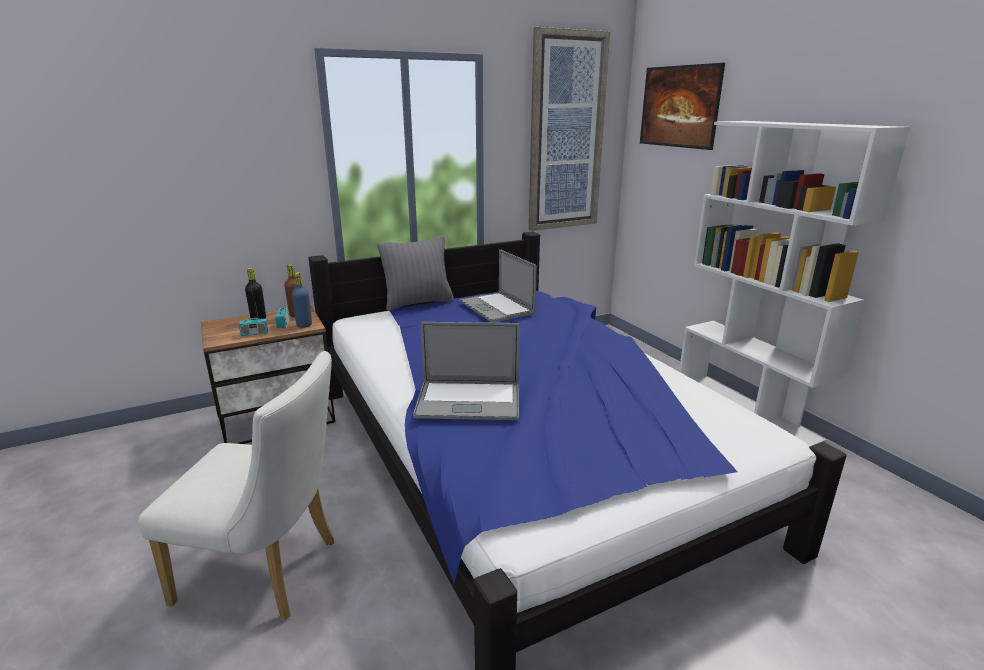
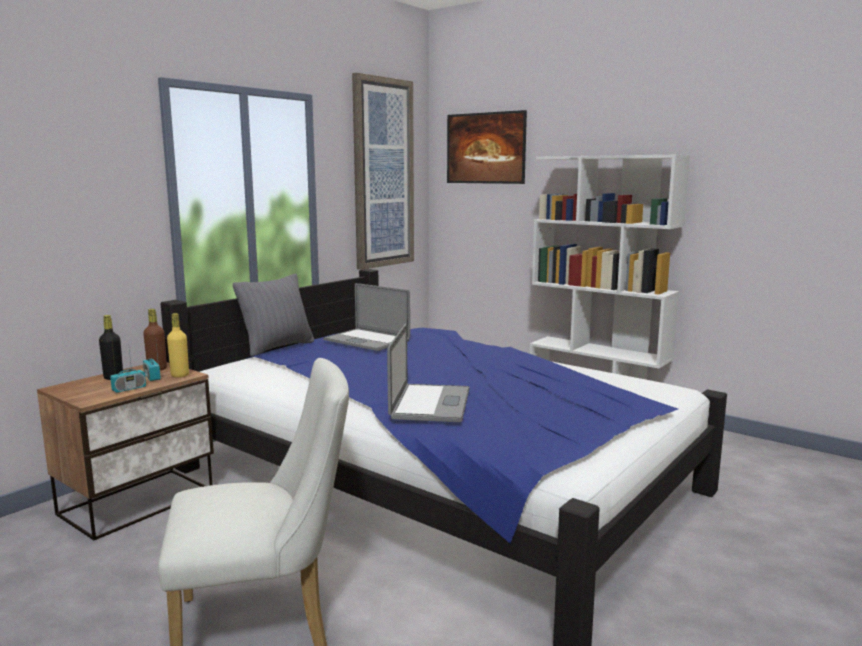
camera: 25 degrees left, 10 degrees down
blue bottle [292,272,312,328] -> yellow bottle [167,313,189,378]
laptop [413,322,520,420] -> laptop turned 60 degrees counterclockwise [387,323,469,422]

